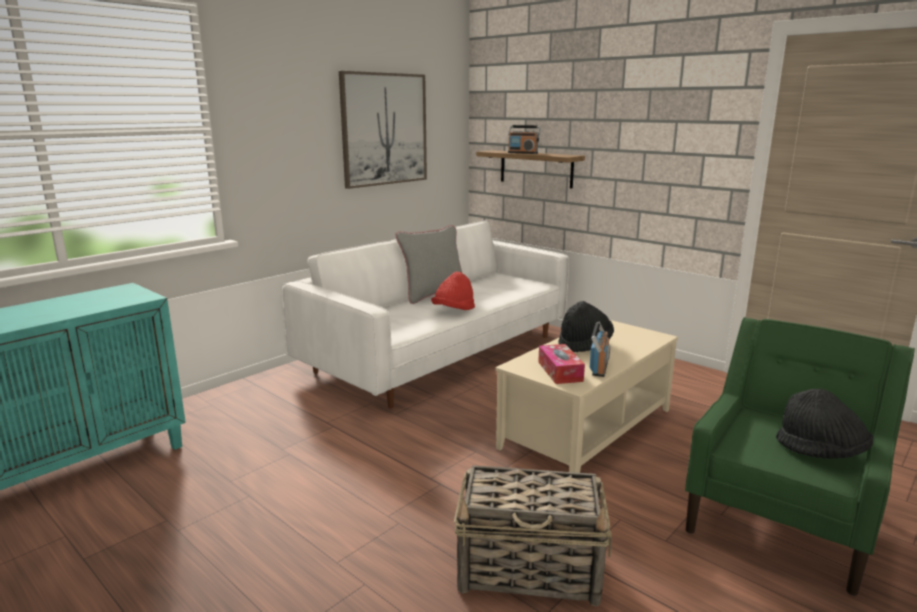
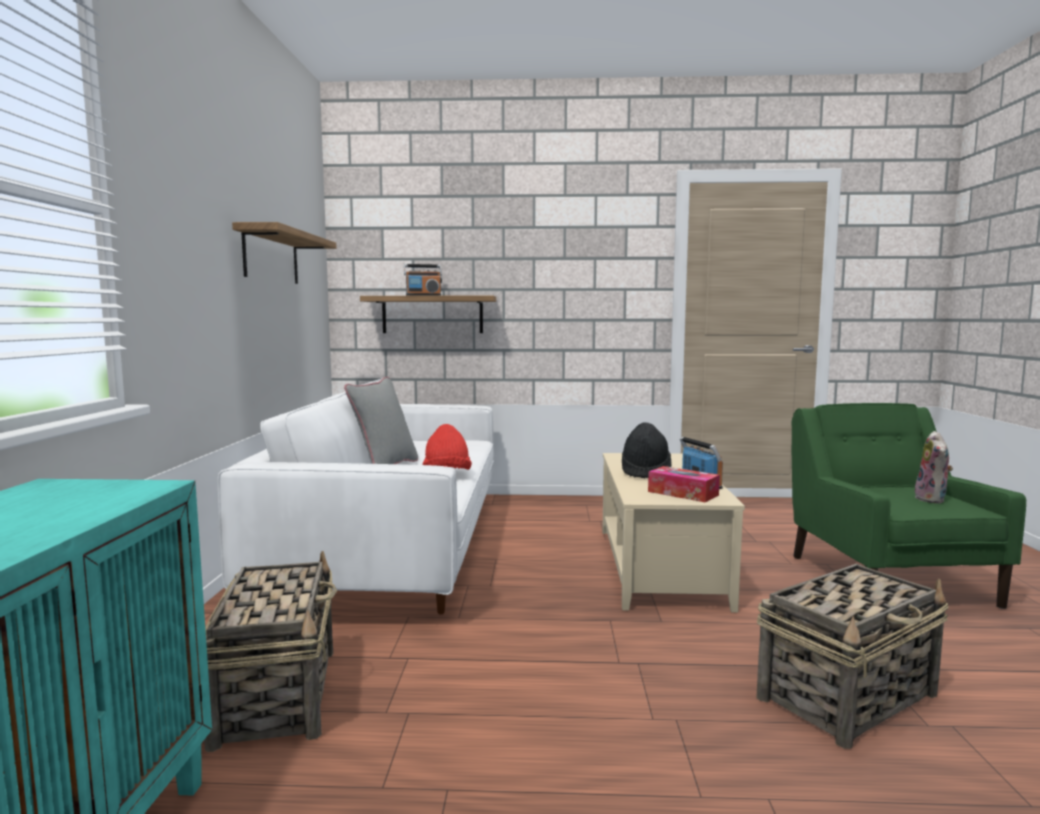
camera: 40 degrees left, 10 degrees down
picture [339,71,427,189] -> shelf [232,222,336,284]
black hat [776,389,874,459] -> plush toy [915,431,953,503]
none -> basket [204,551,337,752]

